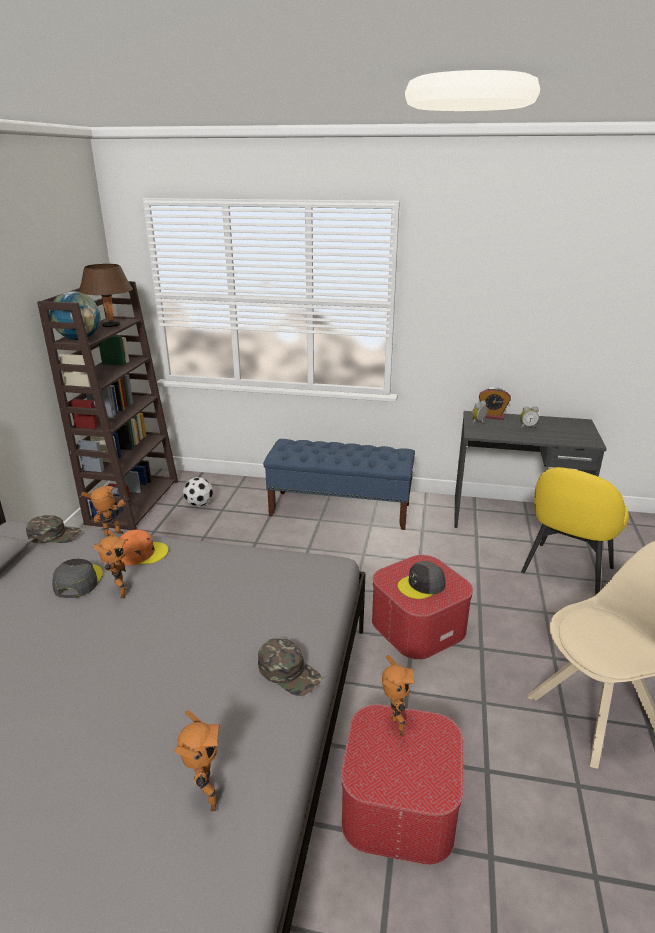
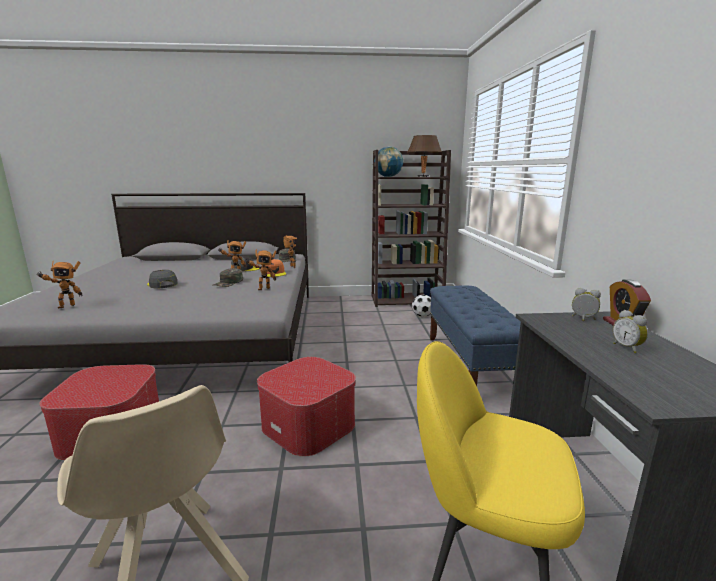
camera: 75 degrees right, 10 degrees down
green cap [258,638,322,696] -> green cap moved to [213,268,243,287]
toy robot [382,655,414,736] -> toy robot moved to [245,249,277,290]
grey cap [398,561,446,599] -> grey cap moved to [147,270,178,289]

